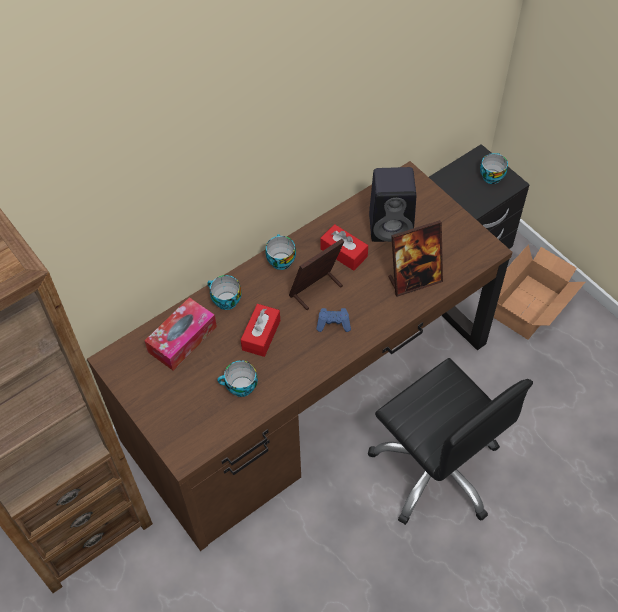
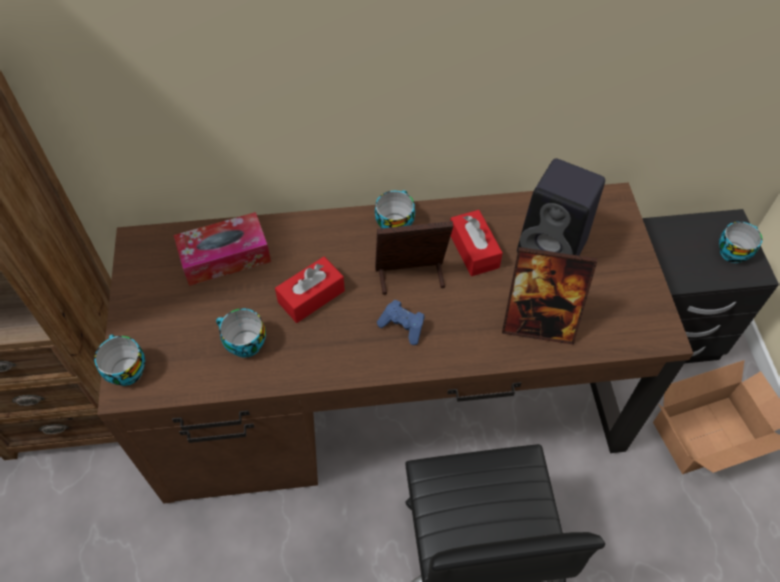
camera: 30 degrees right, 0 degrees up
cup [207,275,242,310] -> cup moved to [94,334,145,386]

